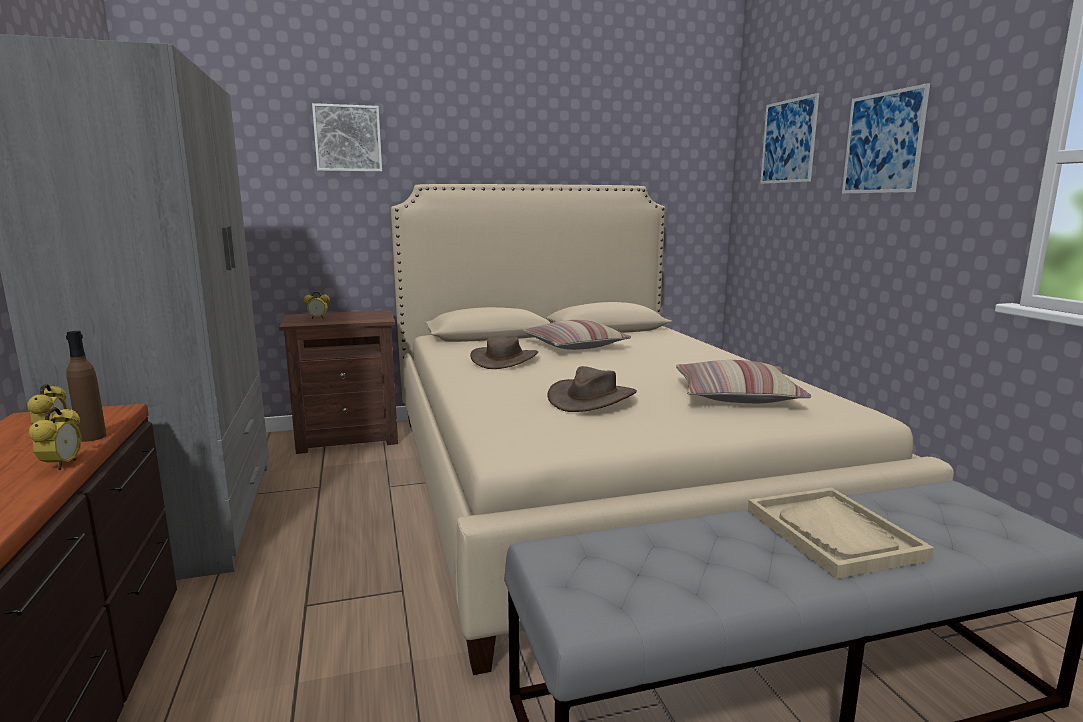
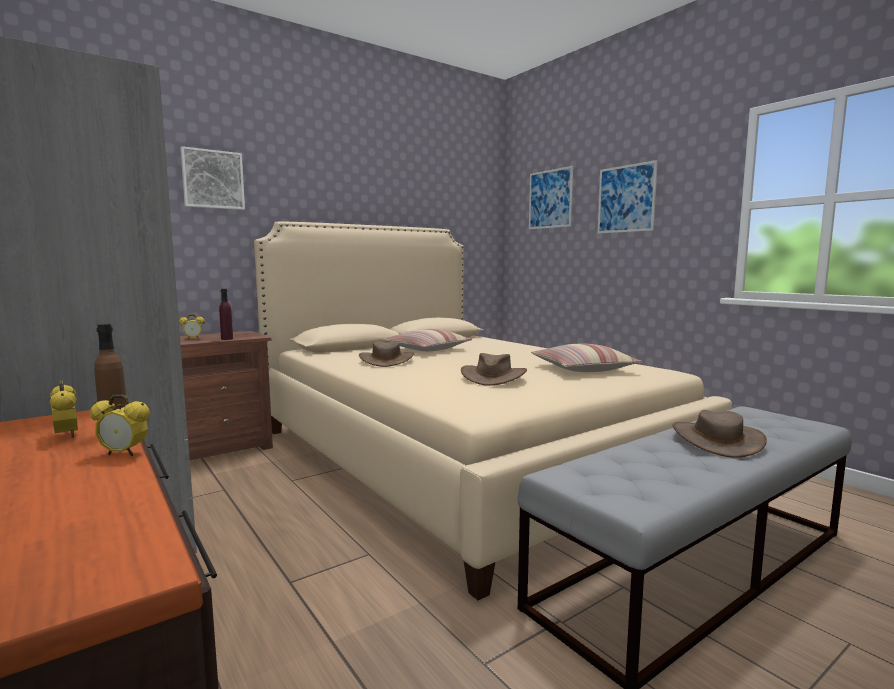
camera: 20 degrees left, 5 degrees down
alarm clock [29,407,82,470] -> alarm clock turned 120 degrees clockwise [90,394,150,456]
beige tray [748,488,934,579] -> brown hat [672,410,767,458]
none -> purple bottle [219,289,233,340]

